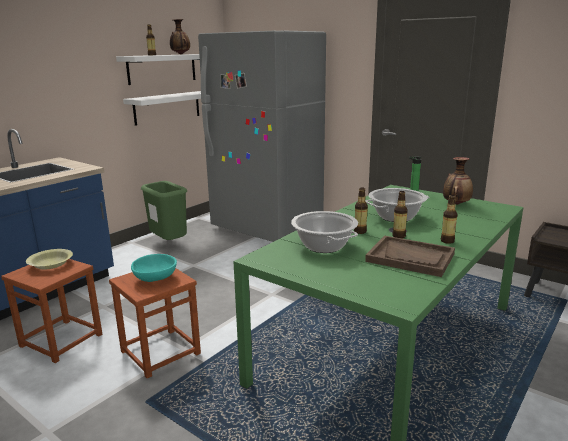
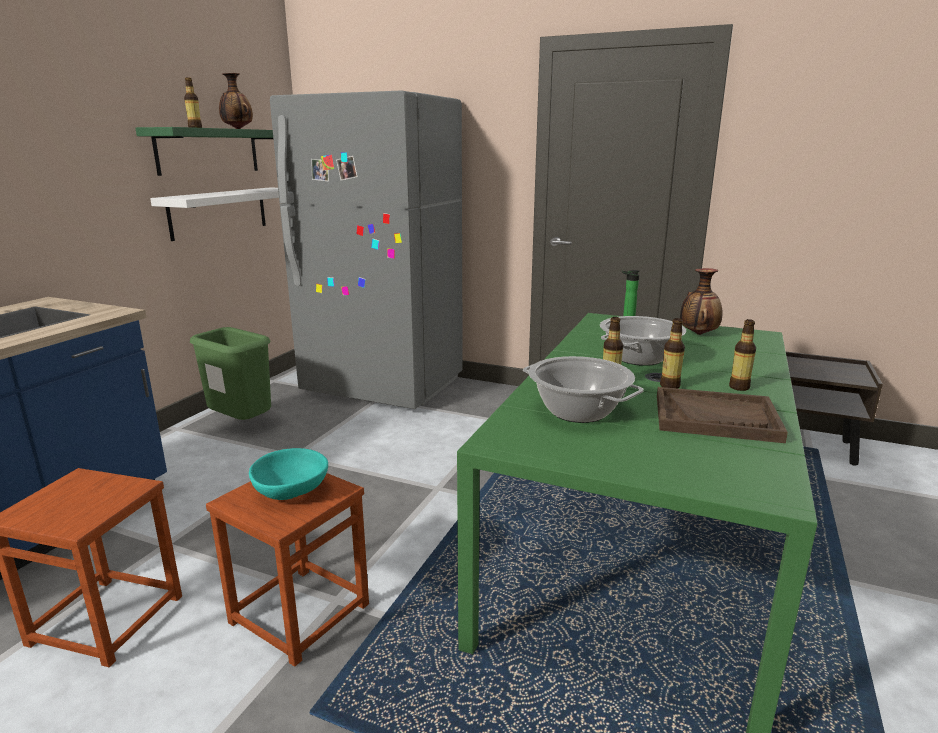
camera: 15 degrees left, 0 degrees up
yellow bowl [26,249,73,269] -> none
white shelf [116,54,200,85] -> green shelf [135,127,273,176]

